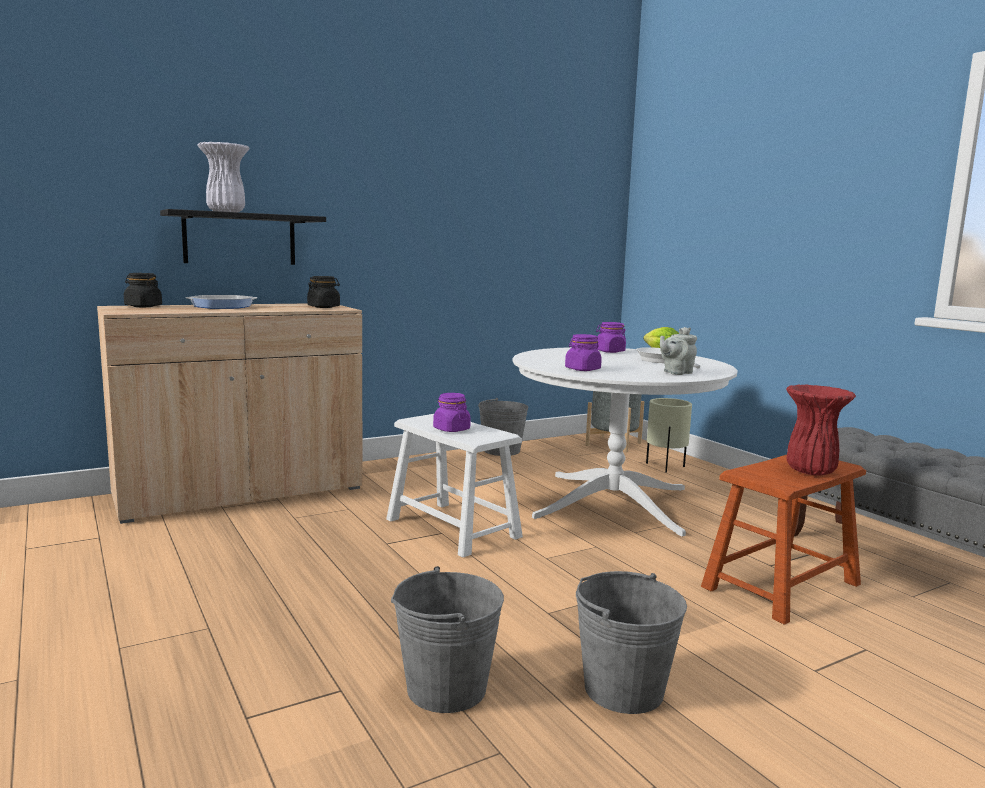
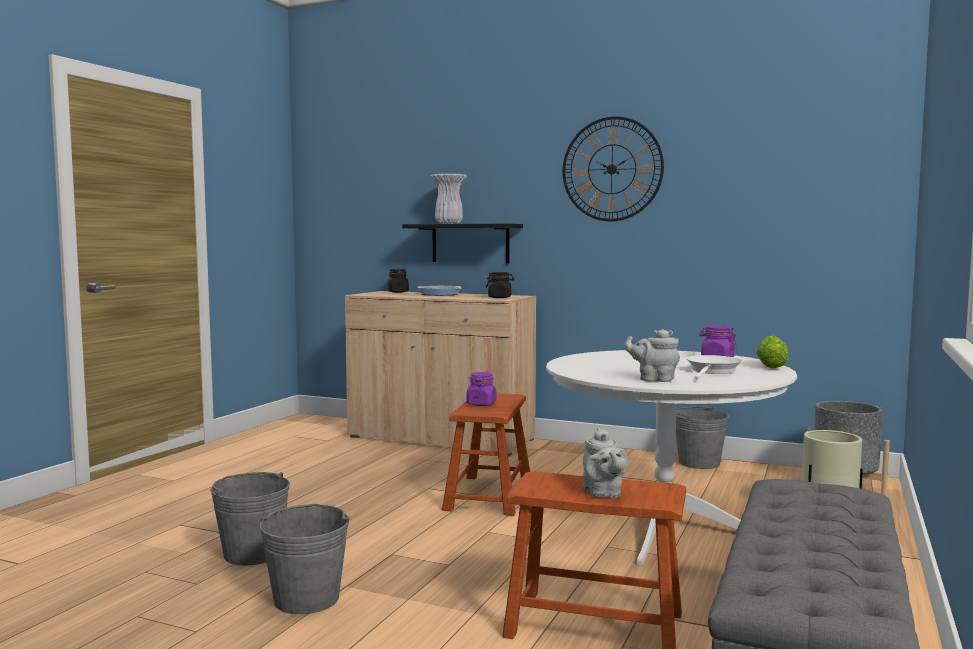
camera: 55 degrees right, 5 degrees down
white stool [386,414,523,557] -> brown stool [442,393,530,516]
purple jar [565,334,602,371] -> none
red vase [786,385,856,475] -> grey teapot [583,428,628,498]
none -> wall clock [563,116,664,222]

